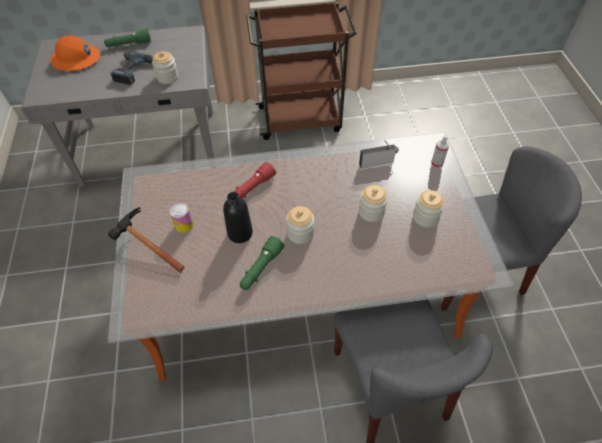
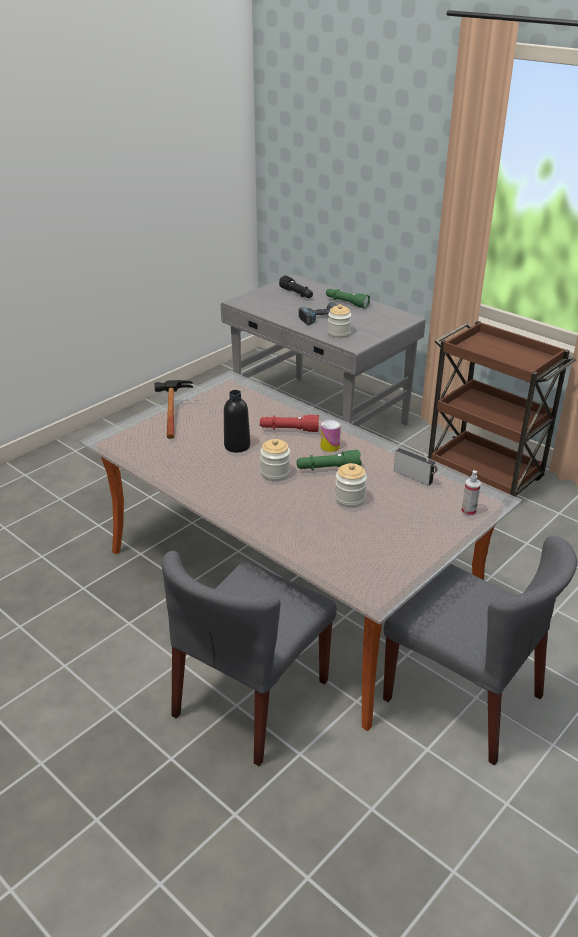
camera: 50 degrees right, 20 degrees down
orange hard hat [50,35,100,71] -> black flashlight [279,275,313,298]
can [169,203,193,233] -> can moved to [321,419,341,452]
green flashlight [240,236,285,290] -> green flashlight moved to [297,450,361,470]
jar [413,190,445,228] -> none

